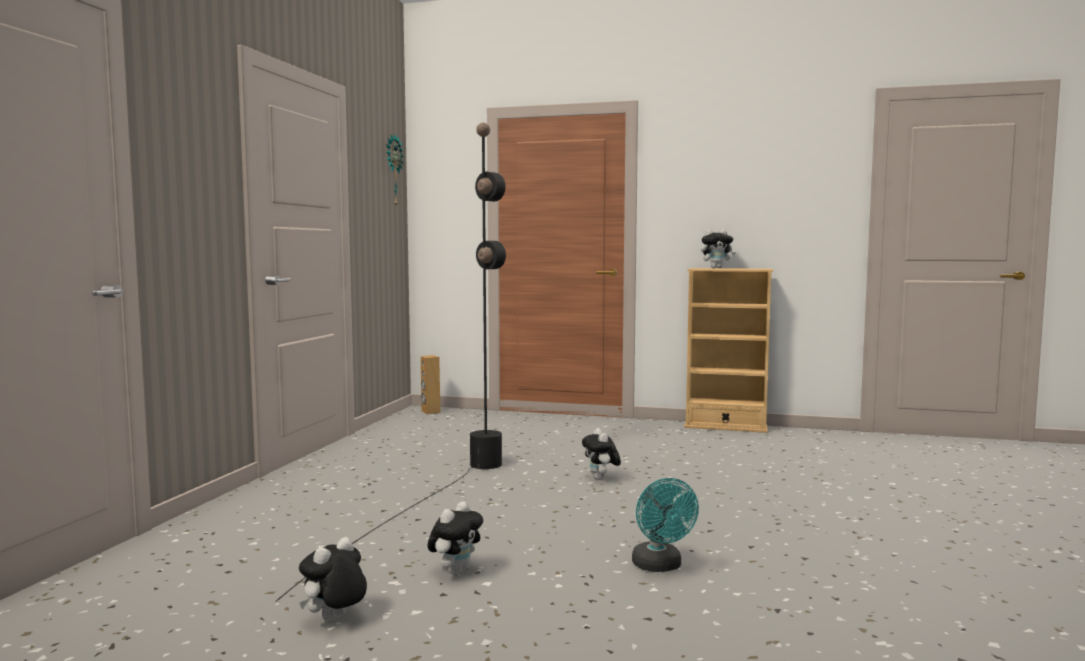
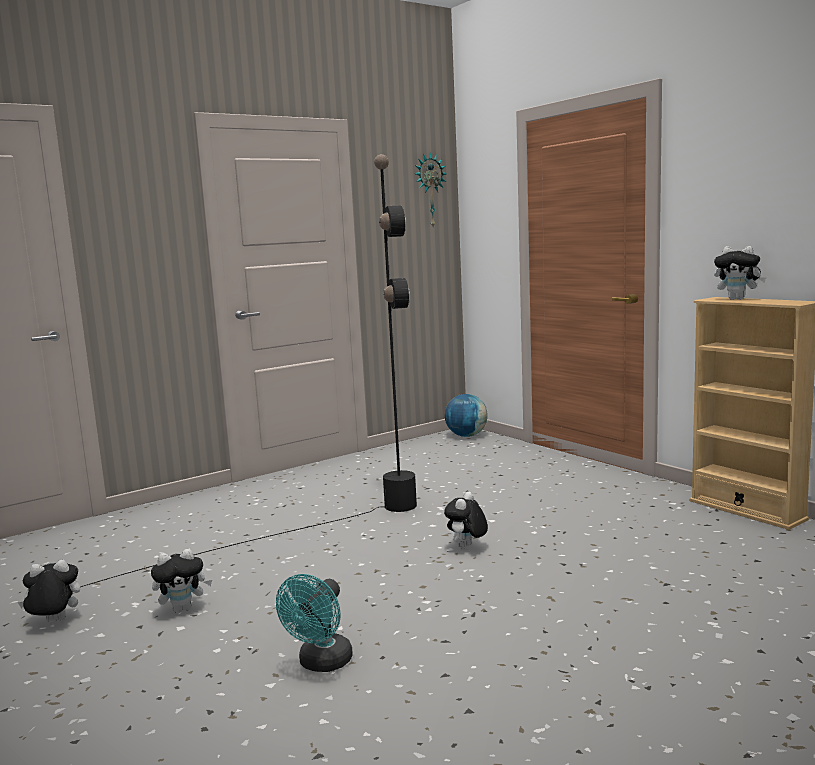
camera: 40 degrees right, 5 degrees up
brown speaker [421,355,440,414] -> globe [445,394,488,437]

